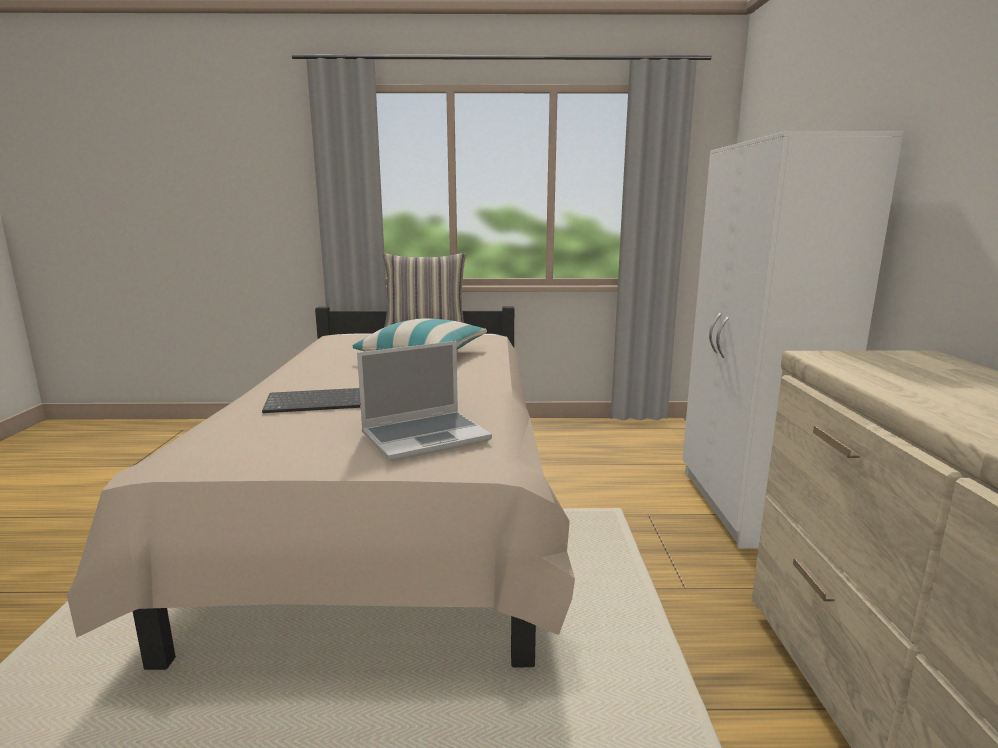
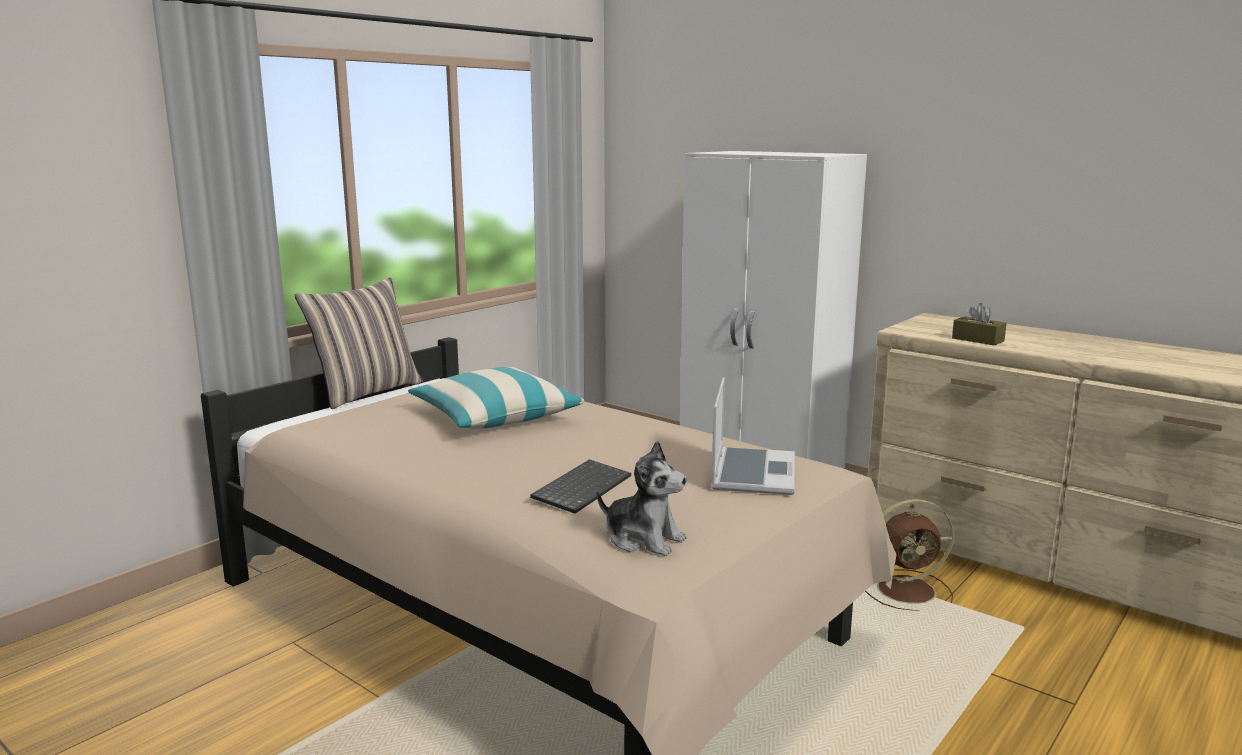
camera: 50 degrees left, 0 degrees up
none -> plush toy [597,441,687,556]
none -> brown fan [865,499,954,611]
none -> brown tissue box [952,303,1007,346]

